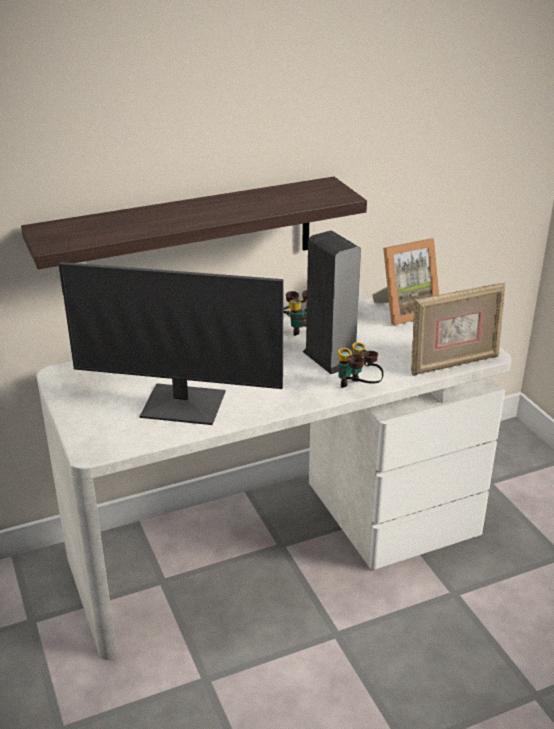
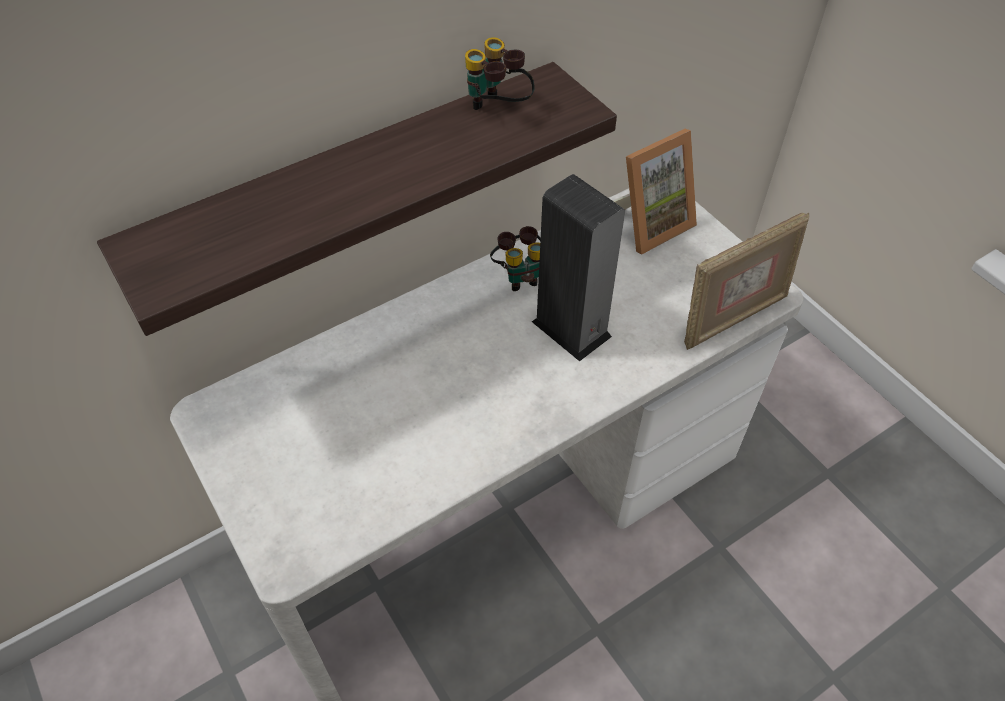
camera: 10 degrees left, 20 degrees up
monitor [59,262,284,425] -> none
binoculars [338,342,384,388] -> binoculars moved to [465,37,534,110]

